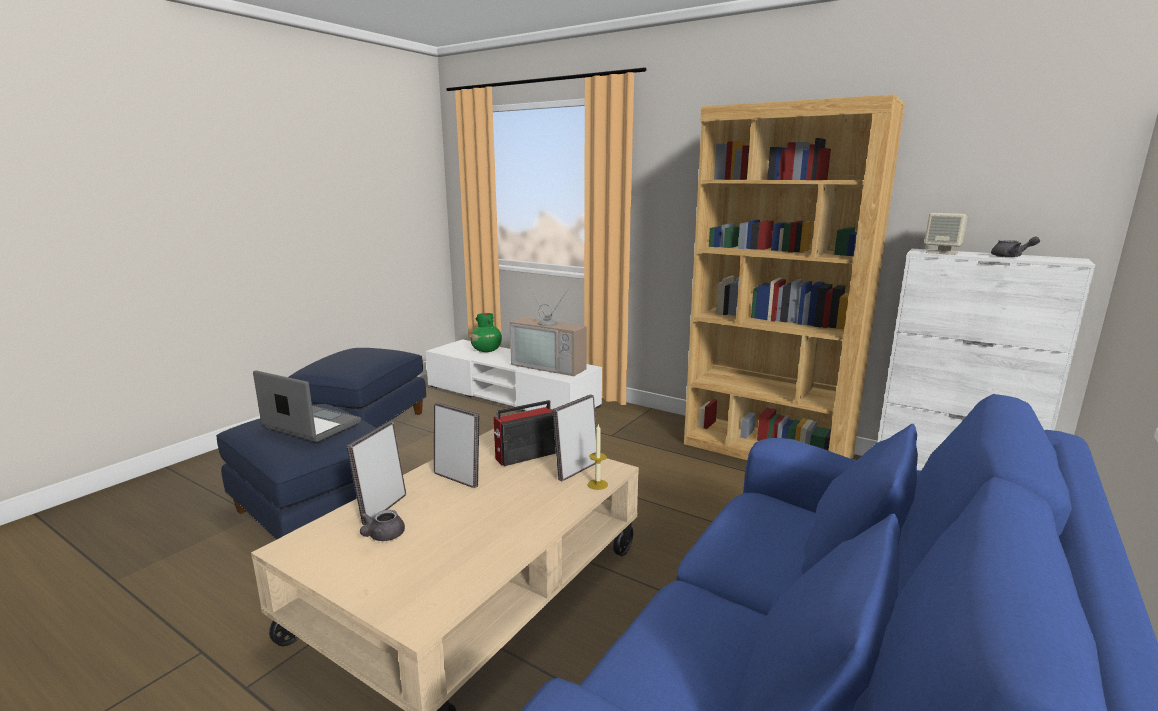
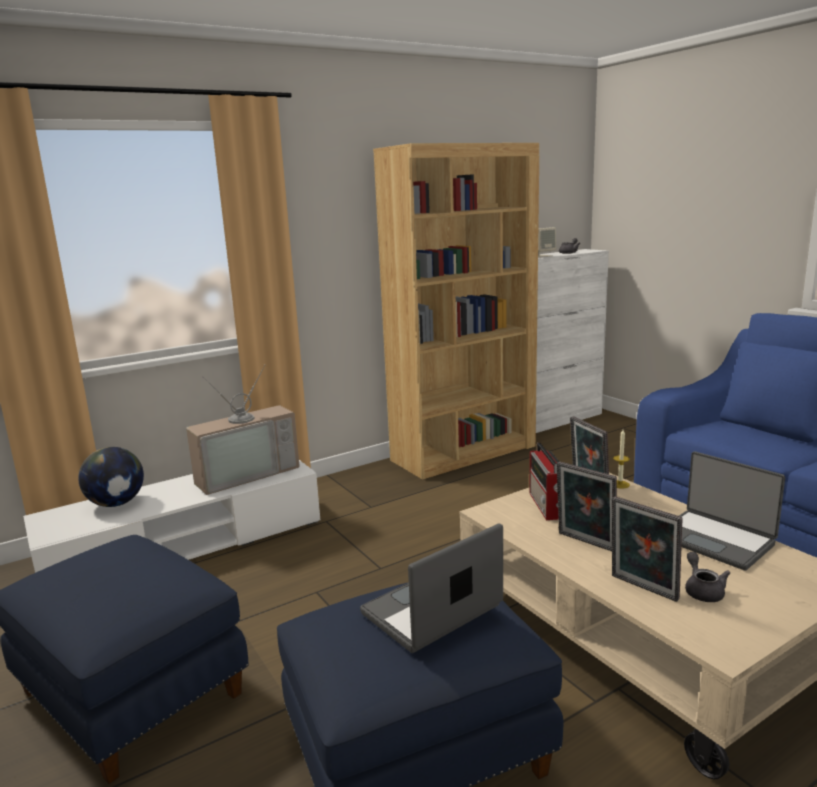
camera: 65 degrees left, 0 degrees up
grey teapot [360,510,405,541] -> grey teapot turned 135 degrees counterclockwise [685,552,730,602]
picture frame [434,402,479,488] -> picture frame turned 105 degrees counterclockwise [557,461,617,551]
green vase [470,313,502,352] -> globe [78,447,144,507]
none -> laptop [679,451,785,571]

